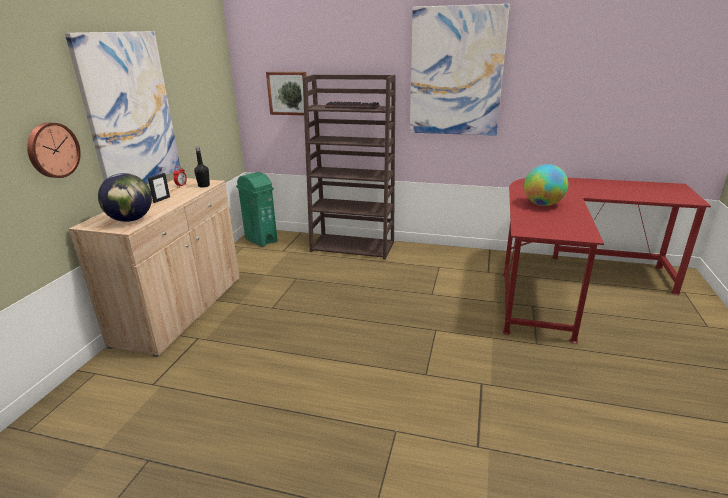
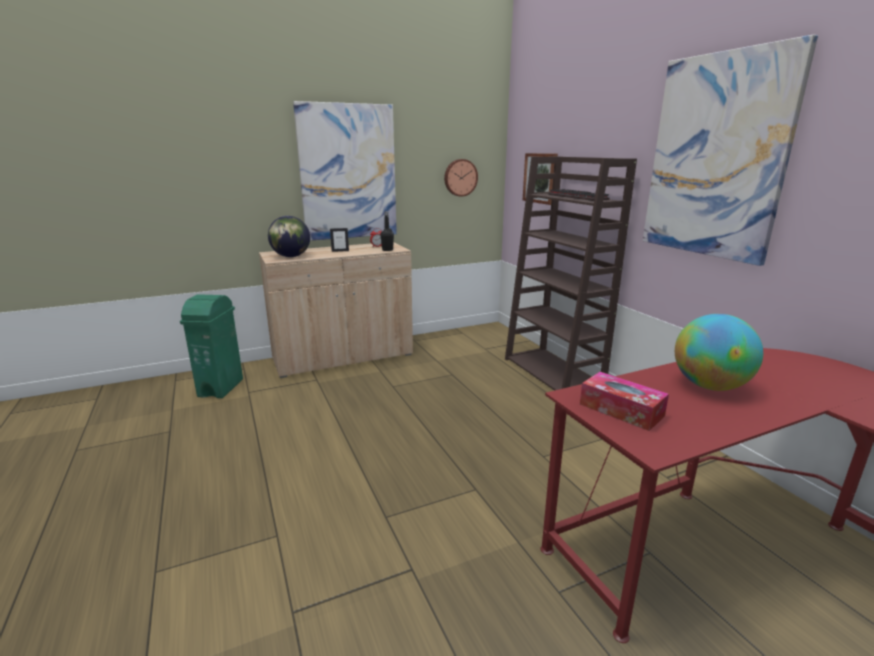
camera: 50 degrees right, 5 degrees down
wall clock [27,123,81,178] -> wall clock moved to [444,159,478,197]
green trash can [236,172,277,247] -> green trash can moved to [180,294,243,398]
none -> tissue box [580,372,669,431]

